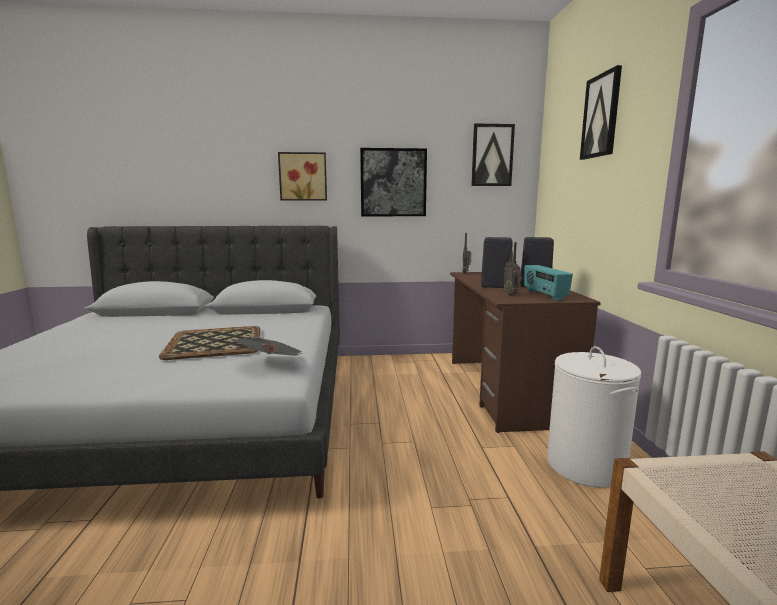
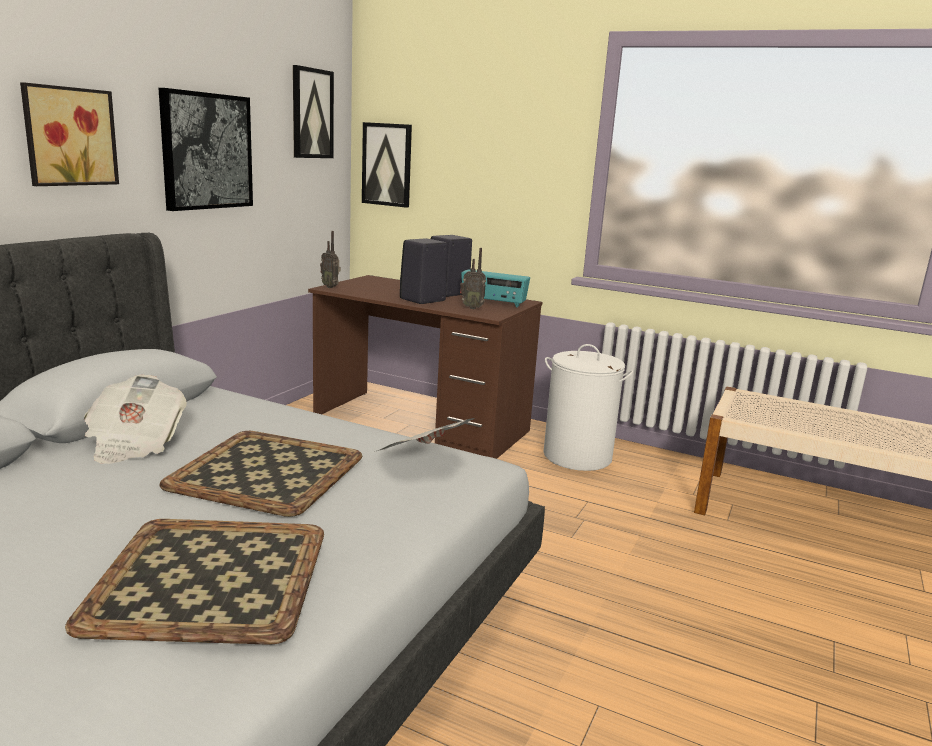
camera: 60 degrees left, 5 degrees up
picture [580,65,622,160] -> picture moved to [362,122,412,208]
none -> tray [65,519,324,645]
none -> newspaper [84,375,187,464]

